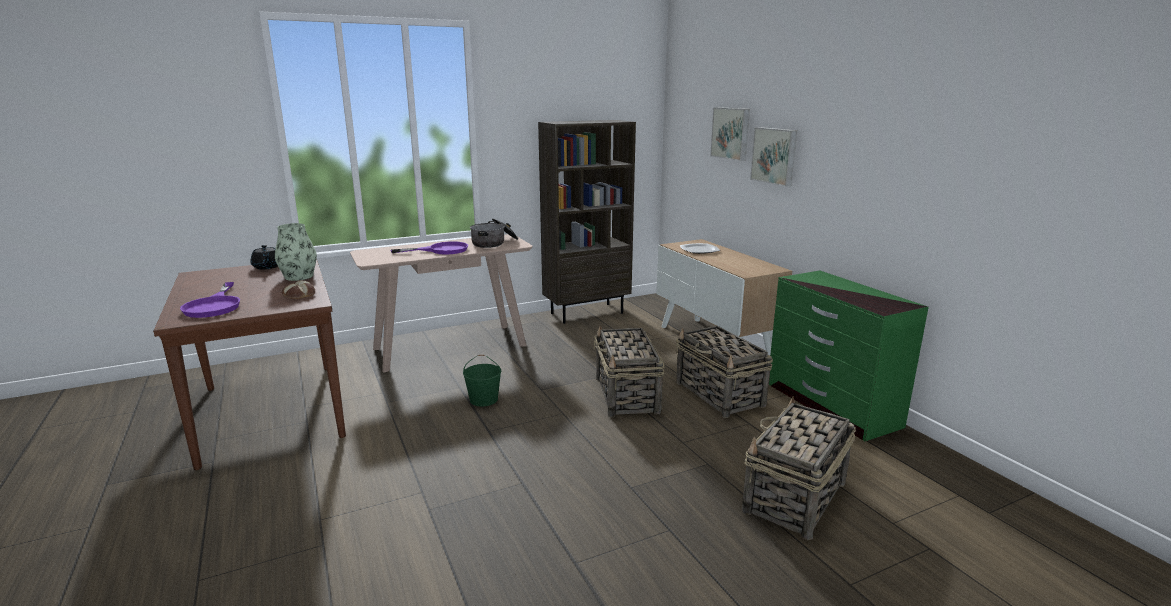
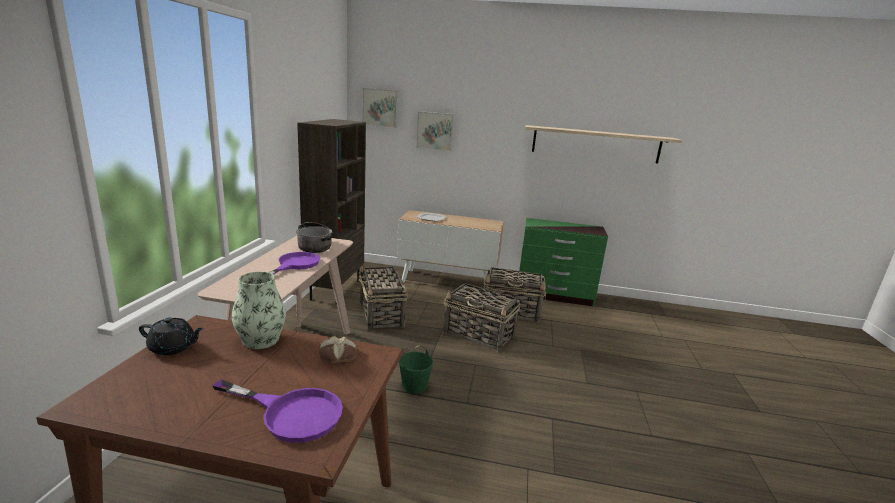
camera: 55 degrees left, 0 degrees up
basket [742,396,856,540] -> basket moved to [358,264,408,330]
picture [750,127,797,187] -> picture moved to [362,88,398,128]
none -> shelf [525,125,682,163]

